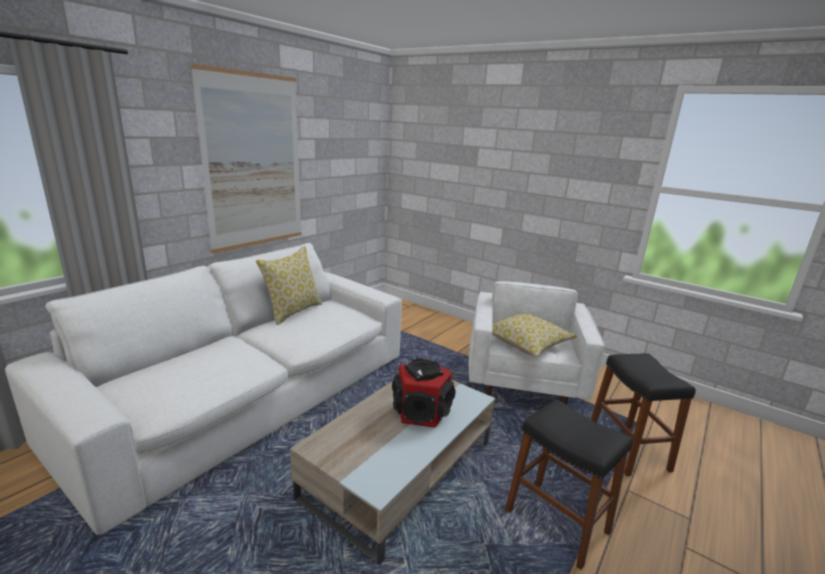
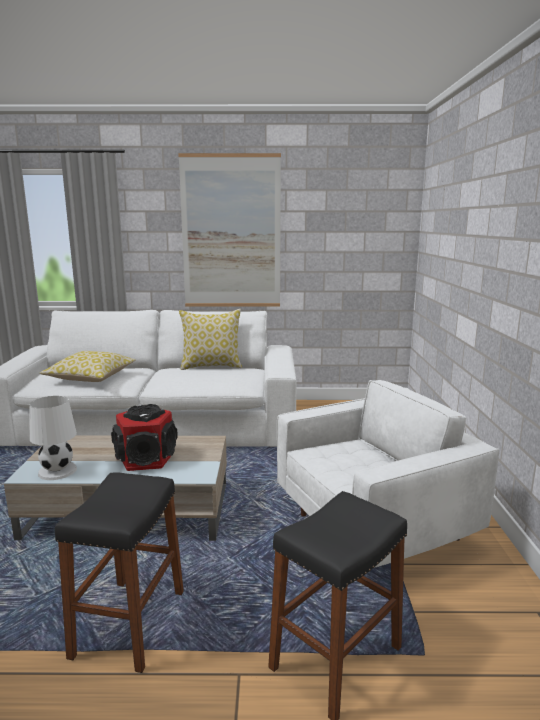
camera: 55 degrees right, 5 degrees down
pillow [492,313,577,357] -> pillow moved to [39,351,135,382]
none -> white table lamp [29,396,77,480]

